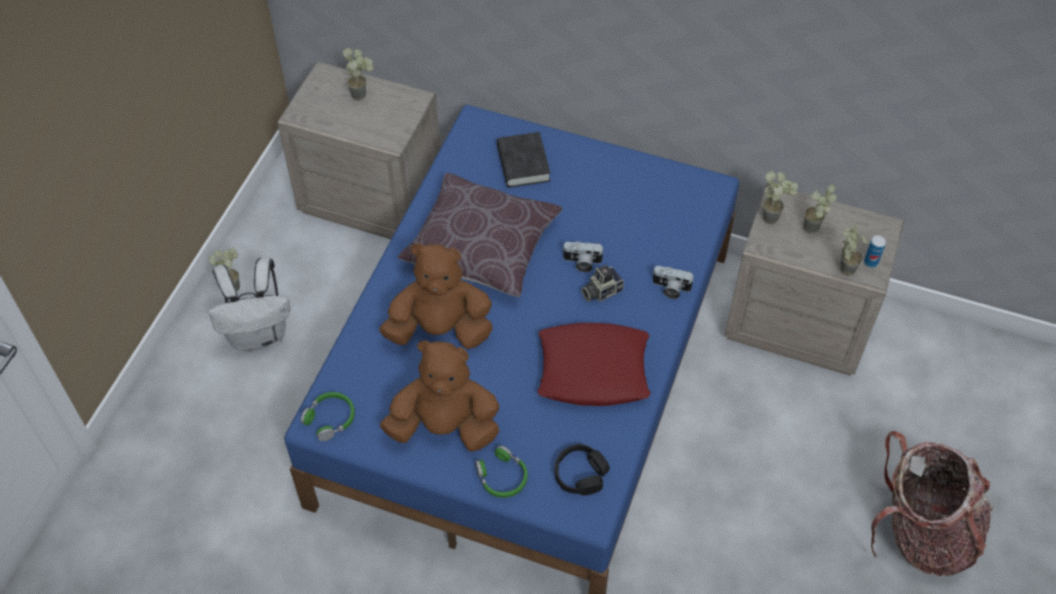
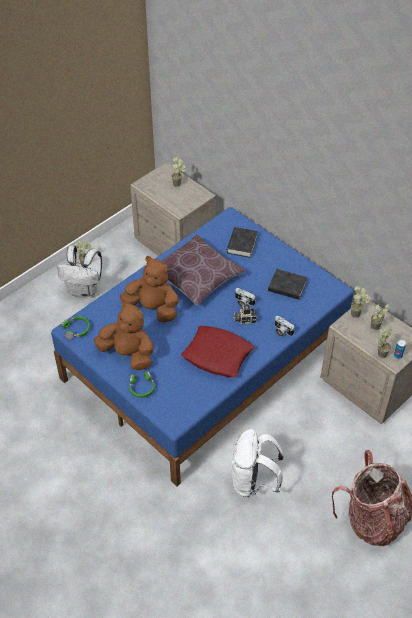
camera: 25 degrees right, 5 degrees down
black headphones [554,444,610,495] -> none
none -> white backpack [232,429,284,497]
none -> black book [268,269,307,300]

